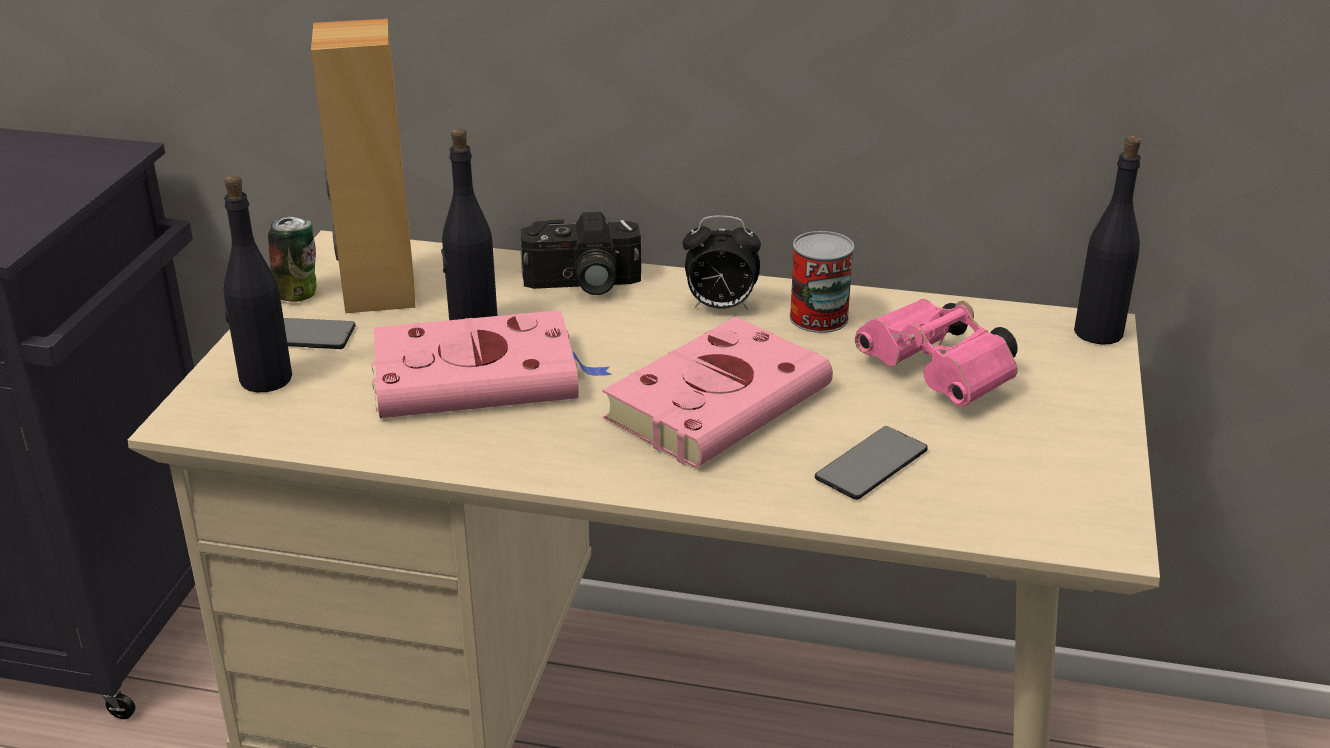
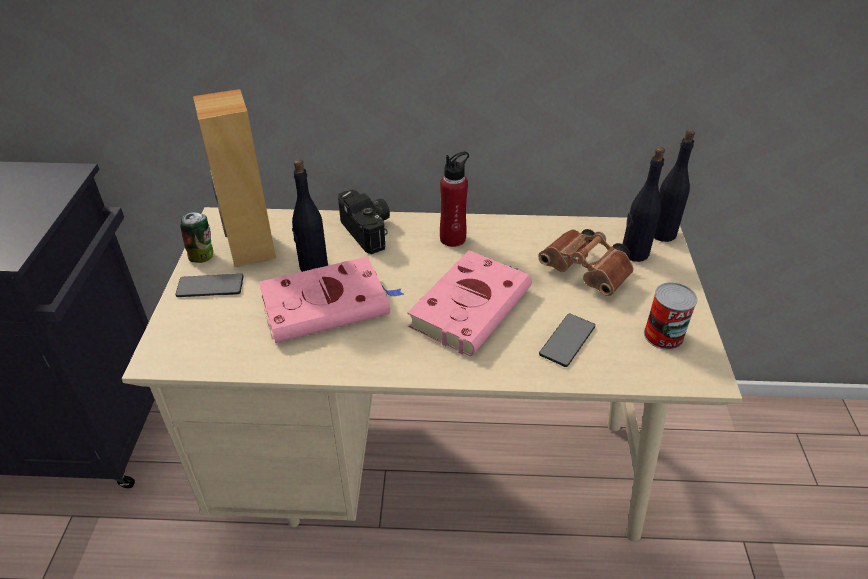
camera: 10 degrees left, 10 degrees up
black bottle [224,175,292,392] -> black bottle moved to [623,147,665,262]
camera [520,212,641,295] -> camera turned 105 degrees counterclockwise [338,189,390,254]
alarm clock [683,216,761,310] -> red bottle [440,152,469,247]
can [789,231,854,333] -> can moved to [644,282,697,350]
pink binoculars [855,299,1018,407] -> brown binoculars [538,229,634,296]

